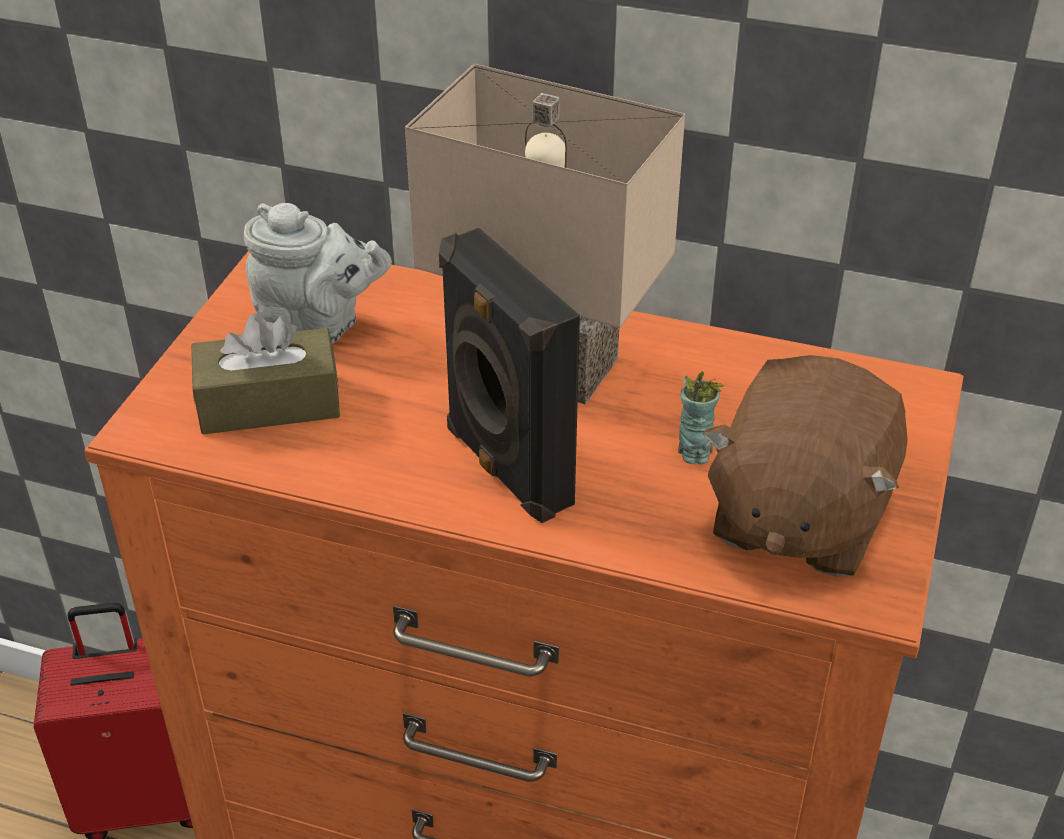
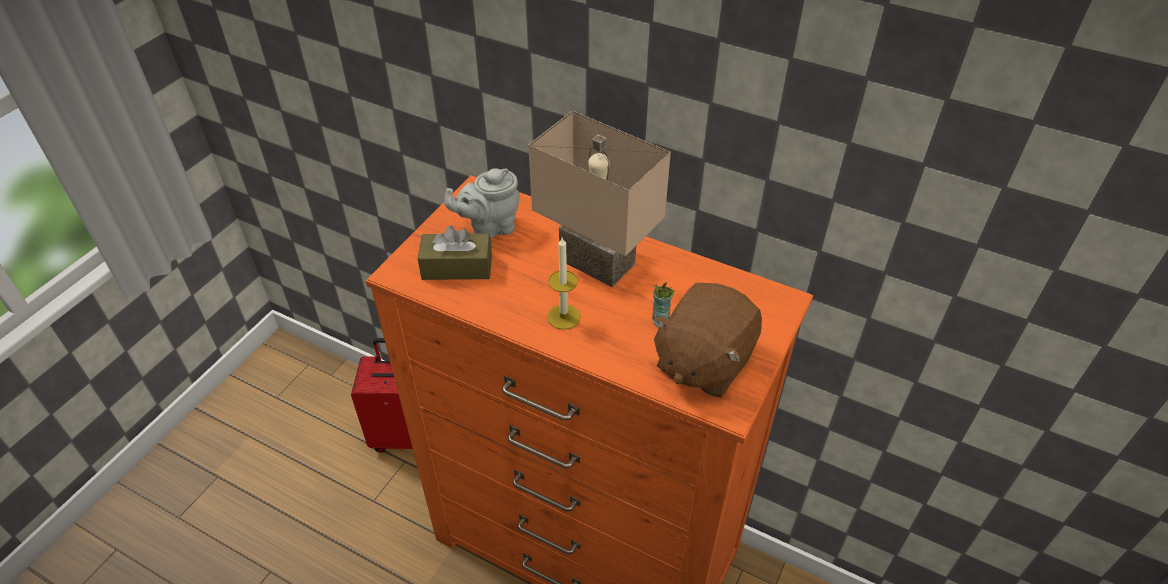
camera: 10 degrees right, 5 degrees up
grey teapot [244,203,392,344] -> grey teapot turned 135 degrees clockwise [444,168,520,239]
black speaker [439,228,580,523] -> candle [547,237,581,330]

